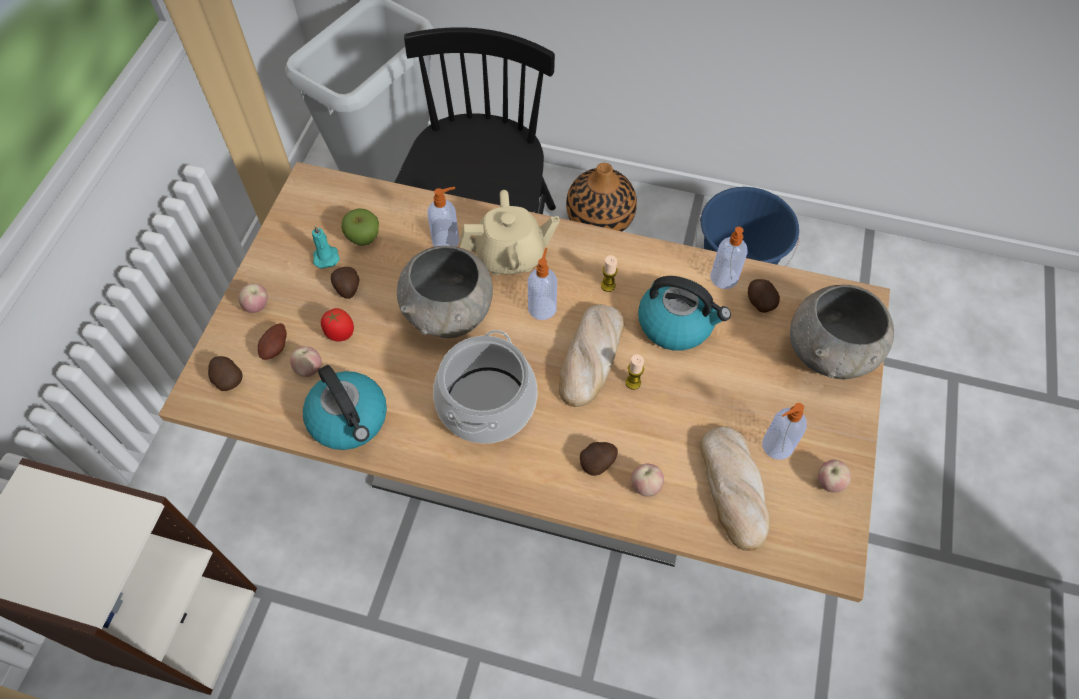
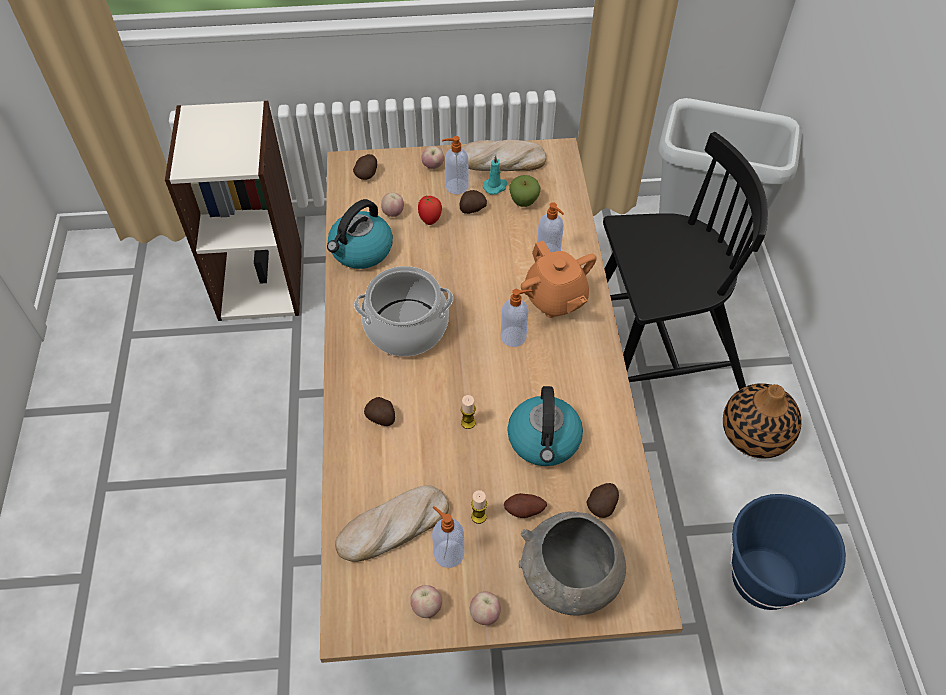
camera: 70 degrees right, 5 degrees down
potato [258,323,287,360] -> potato moved to [504,493,547,518]
grey bowl [397,246,493,338] -> none
beige teapot [460,190,560,275] -> orange teapot [521,240,597,318]
bread [559,304,624,407] -> bread moved to [461,140,546,171]
candle [601,255,618,292] -> candle moved to [471,490,487,524]
apple [631,464,664,496] -> apple moved to [470,591,501,625]
soap dispenser [710,227,748,289] -> soap dispenser moved to [442,136,468,194]

